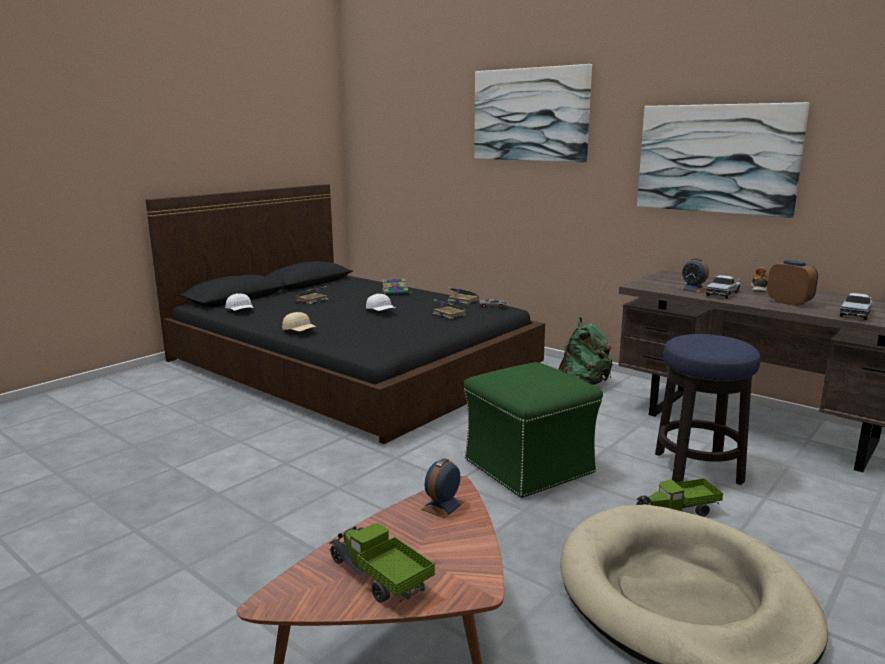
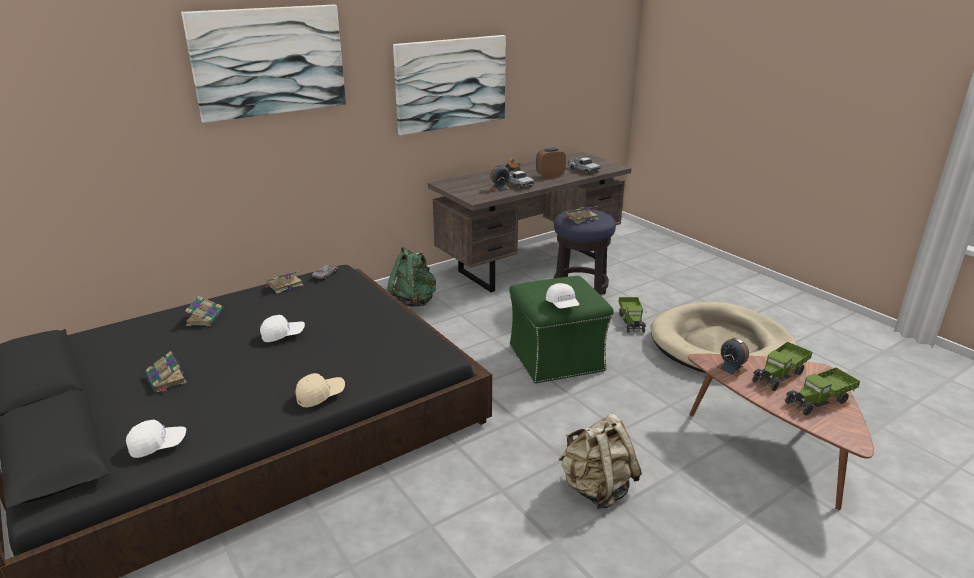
camera: 75 degrees left, 10 degrees up
book [432,299,467,319] -> book moved to [564,205,599,224]
none -> white cap [546,283,580,308]
none -> beige backpack [558,413,642,509]
none -> toy truck [752,342,812,391]

